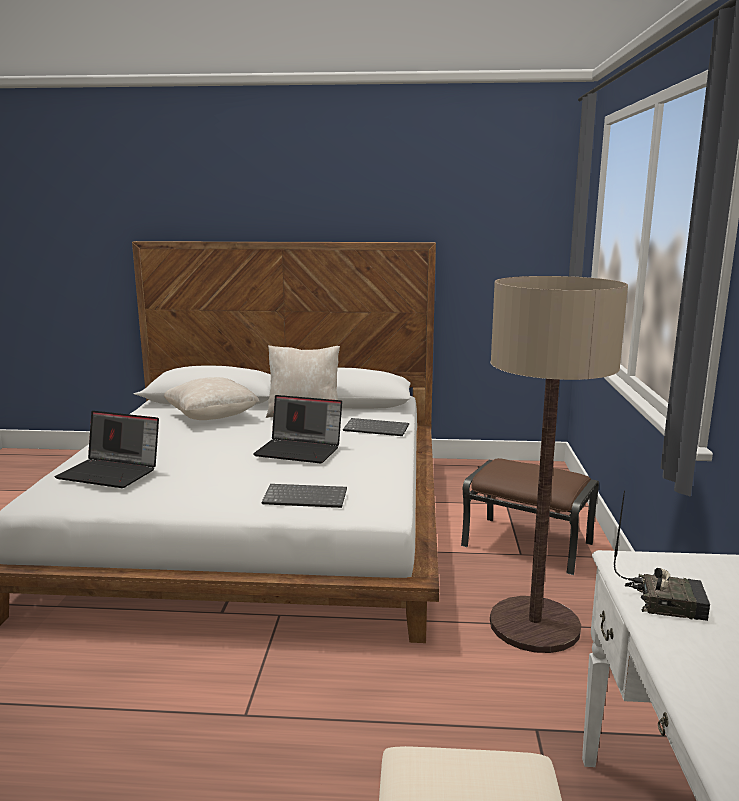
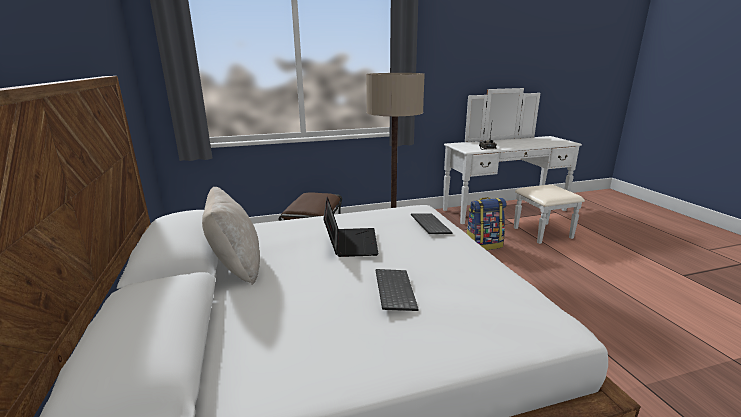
camera: 110 degrees left, 5 degrees up
laptop [54,411,159,488] -> none
beige pillow [164,377,260,420] -> none
keyboard [343,418,409,436] -> keyboard moved to [376,269,419,311]
none -> backpack [467,197,507,250]

